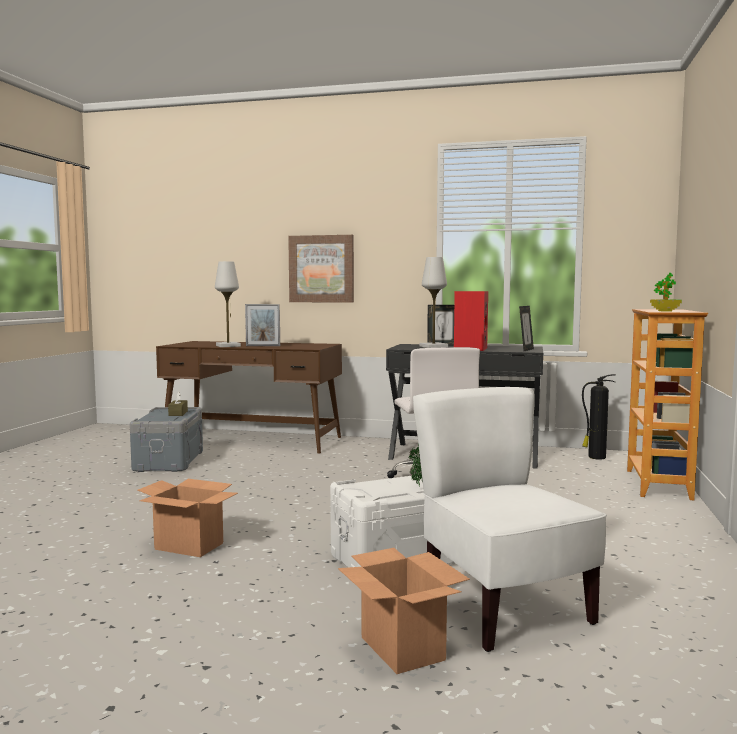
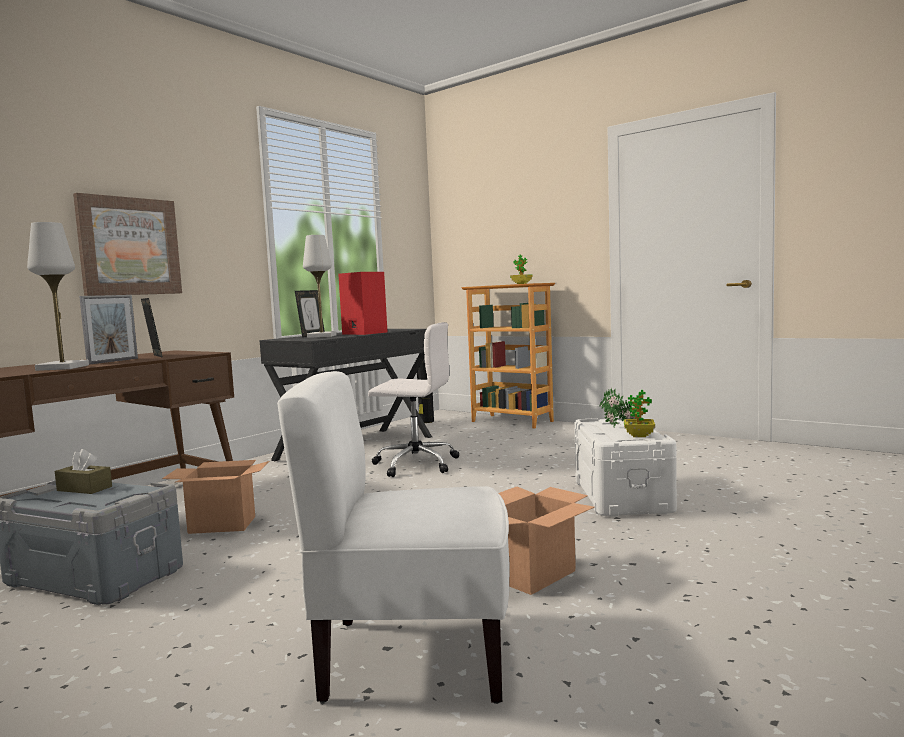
camera: 65 degrees left, 0 degrees up
cardboard box [338,548,470,674] -> cardboard box moved to [162,460,270,534]
white chair [413,387,607,652] -> white chair moved to [277,371,510,704]
picture frame [519,306,534,351] -> picture frame moved to [141,298,163,358]
none -> potted plant [624,390,655,437]

